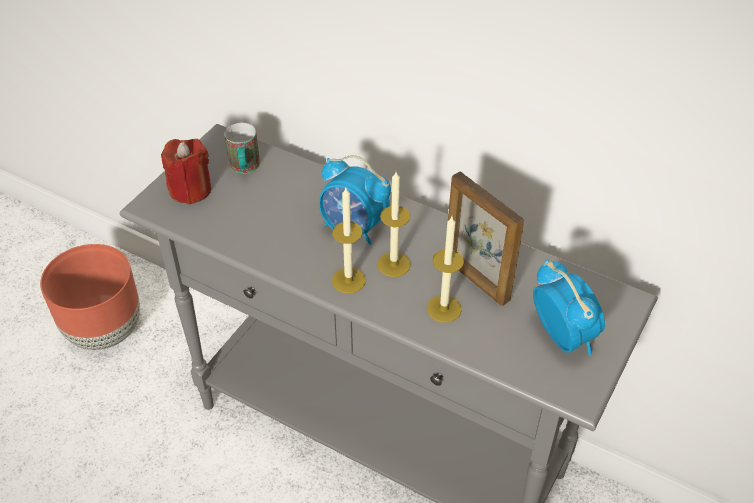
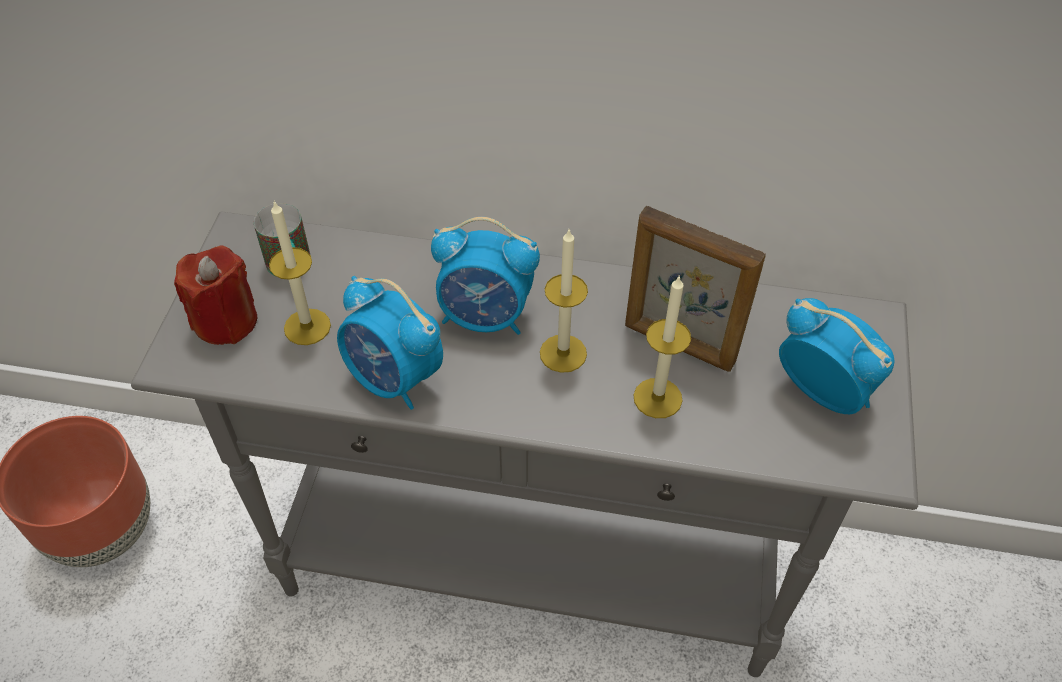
camera: 20 degrees left, 5 degrees up
candle [332,188,366,293] -> candle moved to [269,200,331,345]
none -> alarm clock [337,276,443,410]

